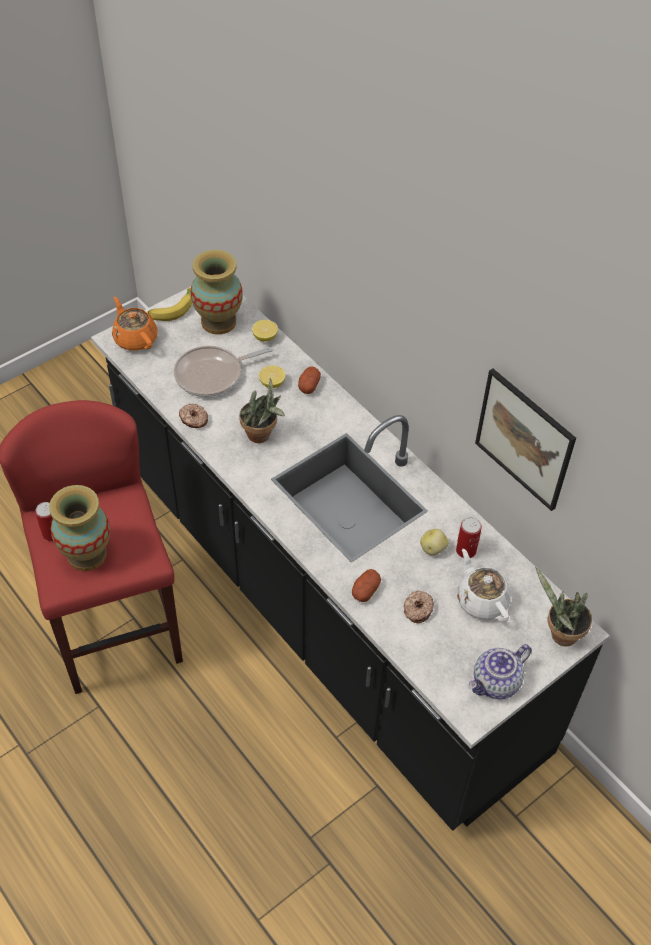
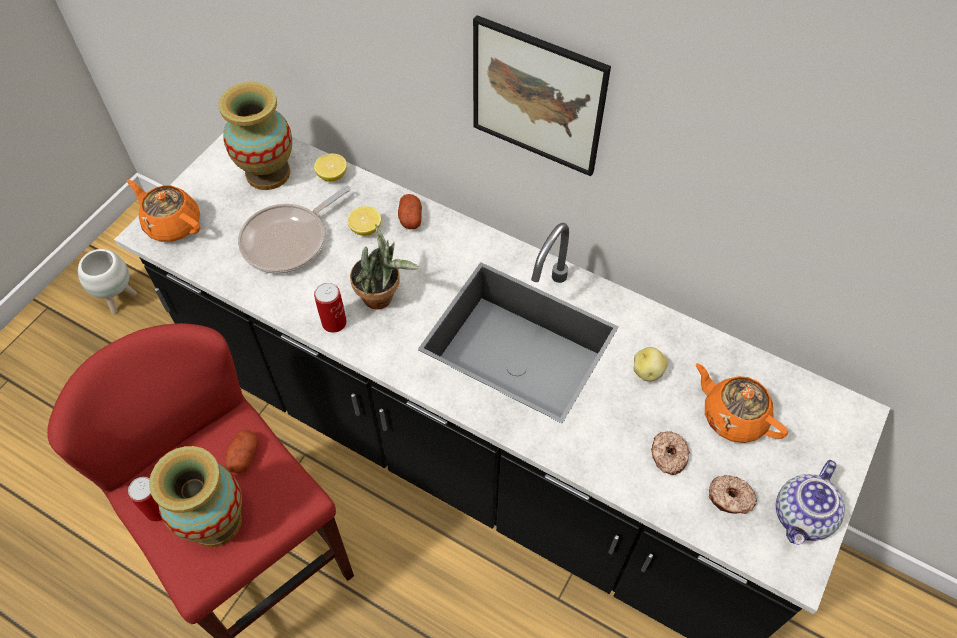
camera: 20 degrees left, 5 degrees up
banana [148,288,192,321] -> none
donut [179,403,208,428] -> donut moved to [709,475,757,514]
potato [352,569,381,602] -> potato moved to [225,430,257,473]
can [456,517,482,558] -> can moved to [314,283,347,333]
white teapot [457,549,511,622] -> orange teapot [696,363,788,443]
picture [475,368,576,511] -> picture moved to [473,15,611,176]
potted plant [535,567,592,646] -> none
none -> white planter [78,249,137,314]

